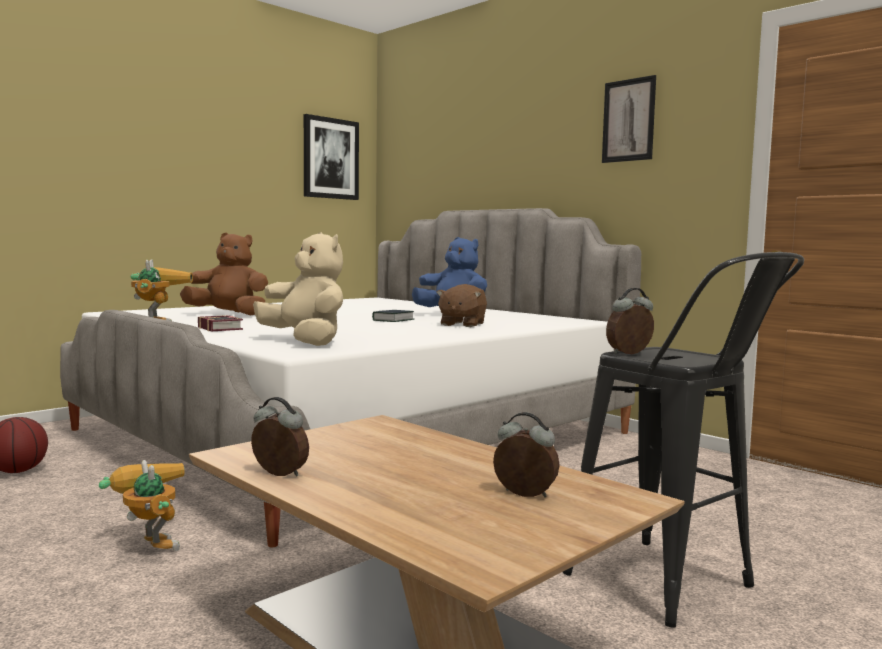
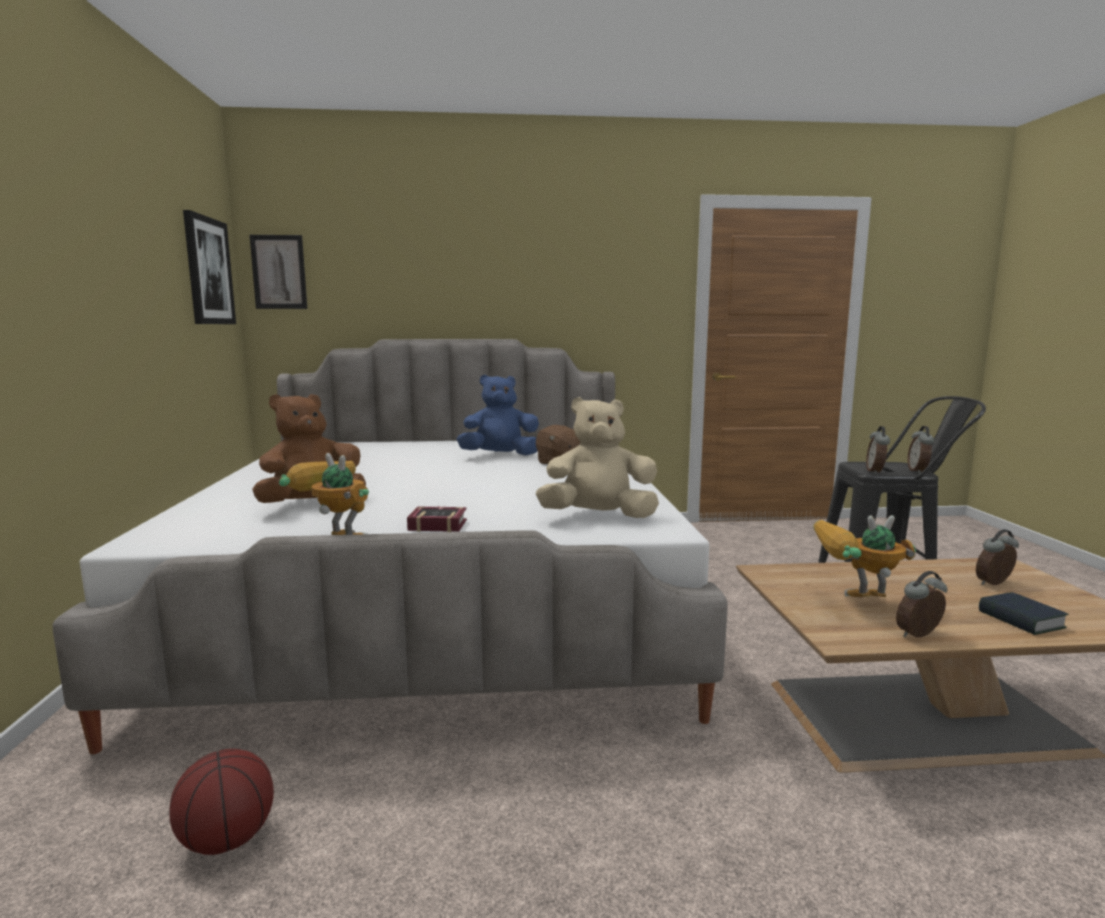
camera: 50 degrees left, 5 degrees up
toy robot [99,460,185,551] -> toy robot moved to [813,515,916,597]
book [372,310,415,322] -> book moved to [979,592,1069,635]
picture [602,75,656,163] -> picture moved to [249,235,307,309]
none -> alarm clock [908,426,934,474]

